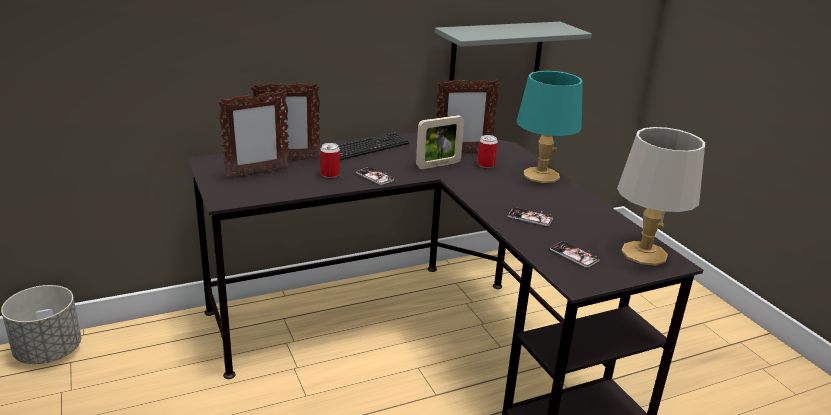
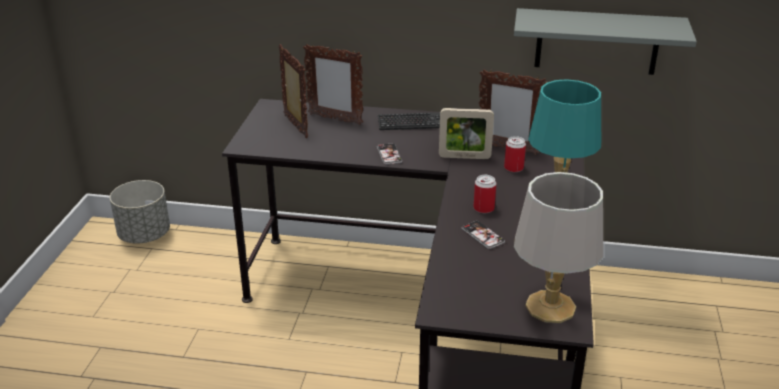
camera: 35 degrees right, 5 degrees up
picture frame [218,90,289,179] -> picture frame turned 120 degrees counterclockwise [279,44,308,138]
can [320,143,340,178] -> can moved to [473,175,496,213]
phone [550,242,599,268] -> none

